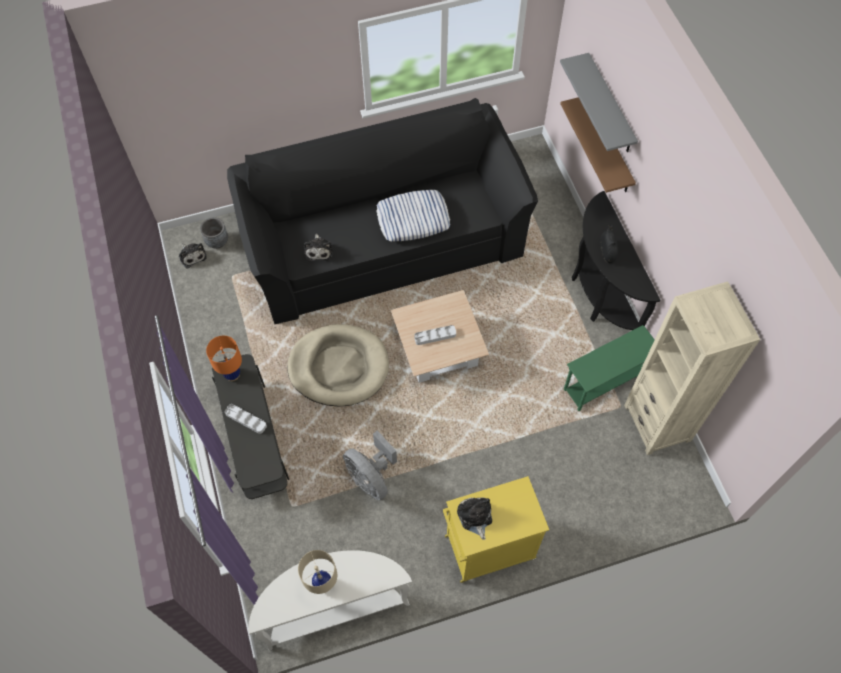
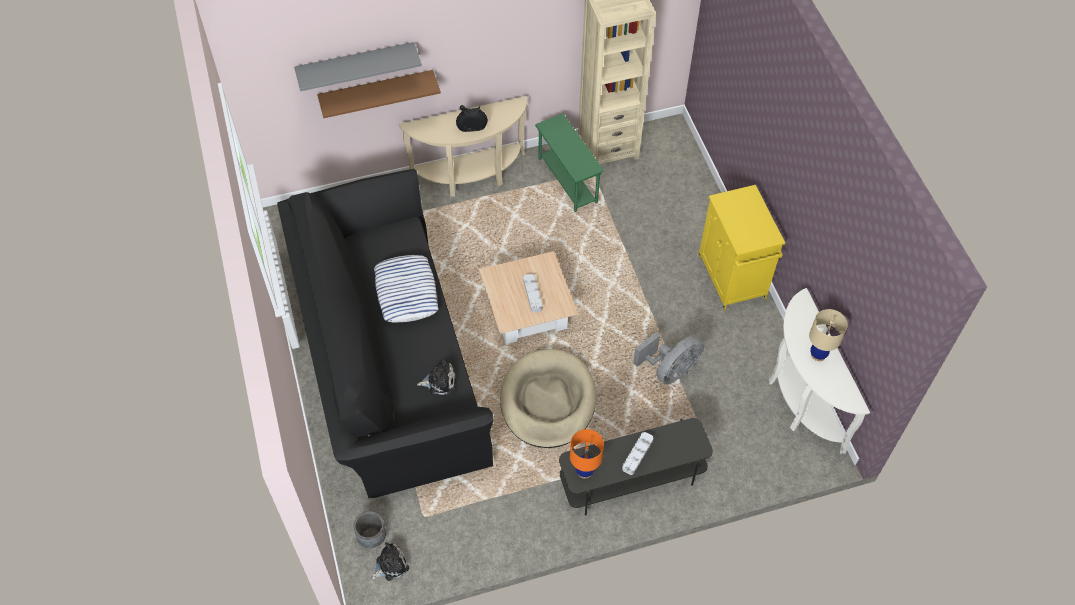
camera: 90 degrees left, 5 degrees down
plush toy [457,497,492,540] -> none
black console table [572,191,660,330] -> beige console table [399,96,527,197]

